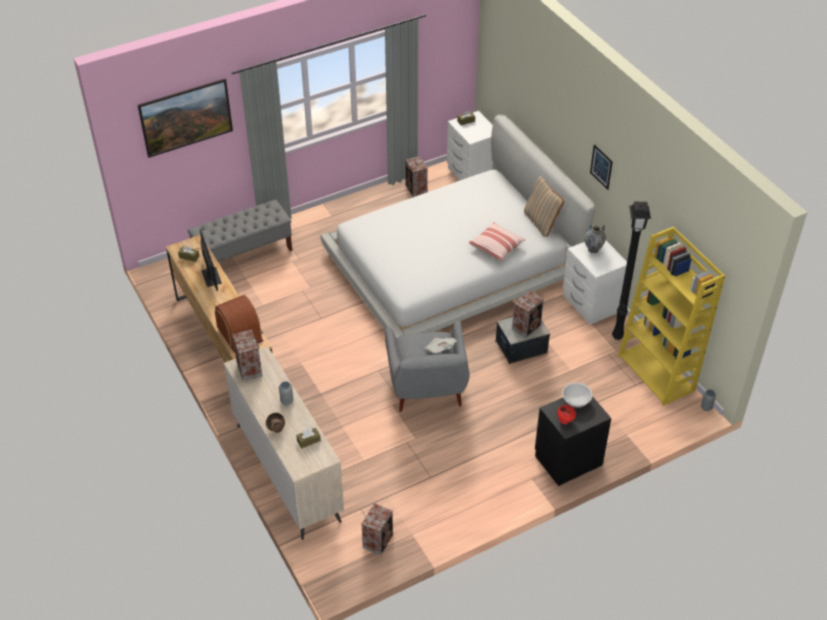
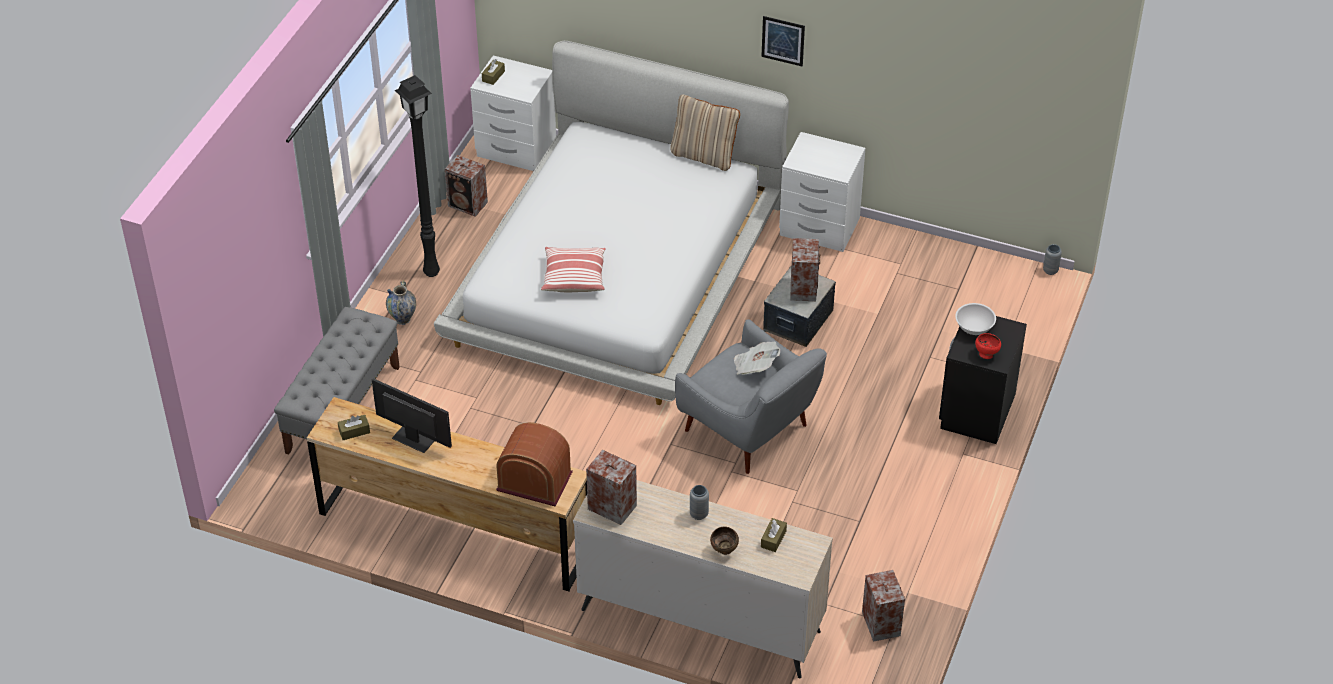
camera: 40 degrees left, 0 degrees up
picture [138,79,233,158] -> none
pillow [469,222,525,261] -> pillow moved to [541,247,606,292]
vase [584,224,606,253] -> vase moved to [386,280,416,325]
black floor lamp [612,202,651,340] -> black floor lamp moved to [395,75,440,277]
yellow bookcase [618,226,725,406] -> none

